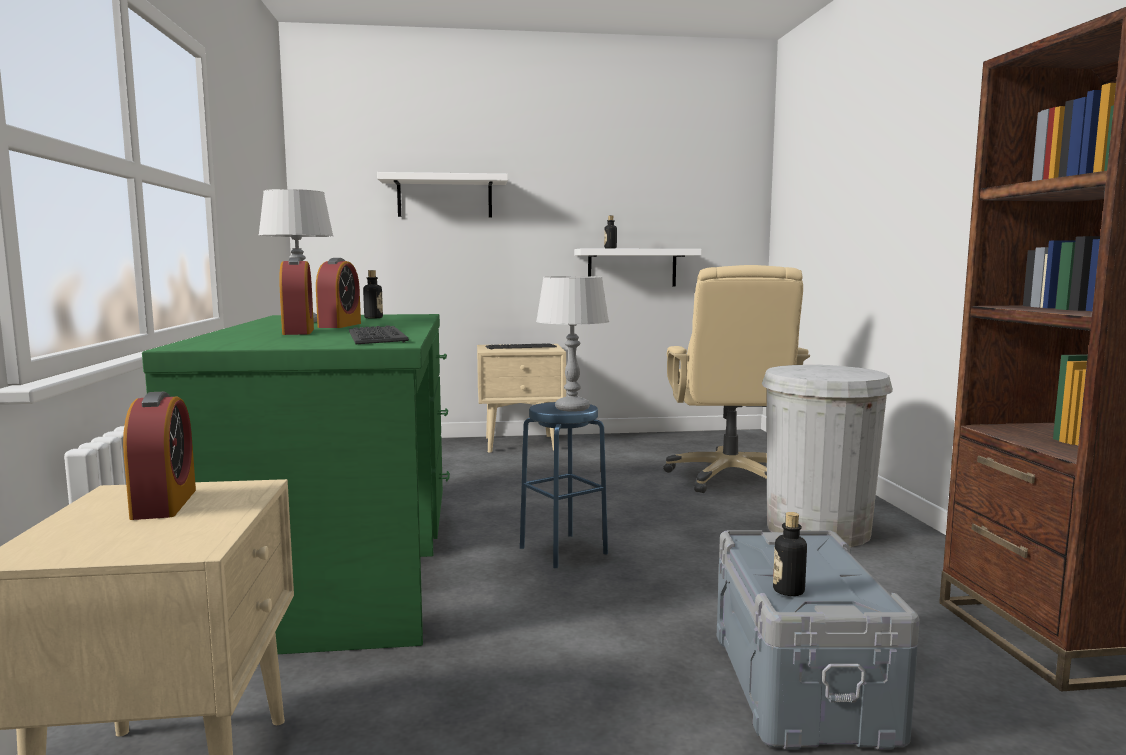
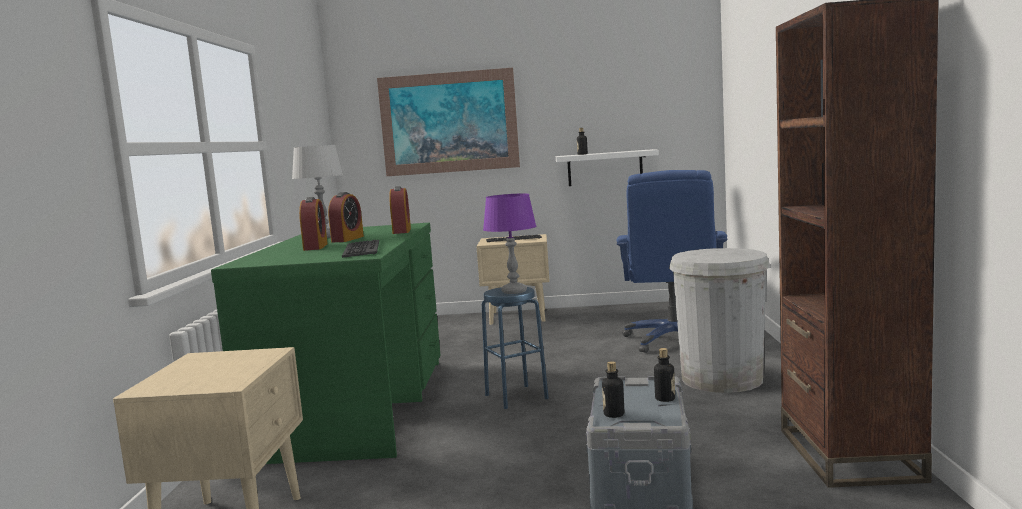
camera: 10 degrees right, 0 degrees up
alarm clock [123,392,196,520] -> alarm clock moved to [389,186,411,234]
bottle [363,270,383,319] -> bottle moved to [654,348,675,402]
white shelf [377,172,508,217] -> picture [377,68,520,176]
grey table lamp [536,276,609,412] -> purple table lamp [483,193,536,294]
beige office chair [663,265,810,493] -> blue office chair [617,170,727,353]

